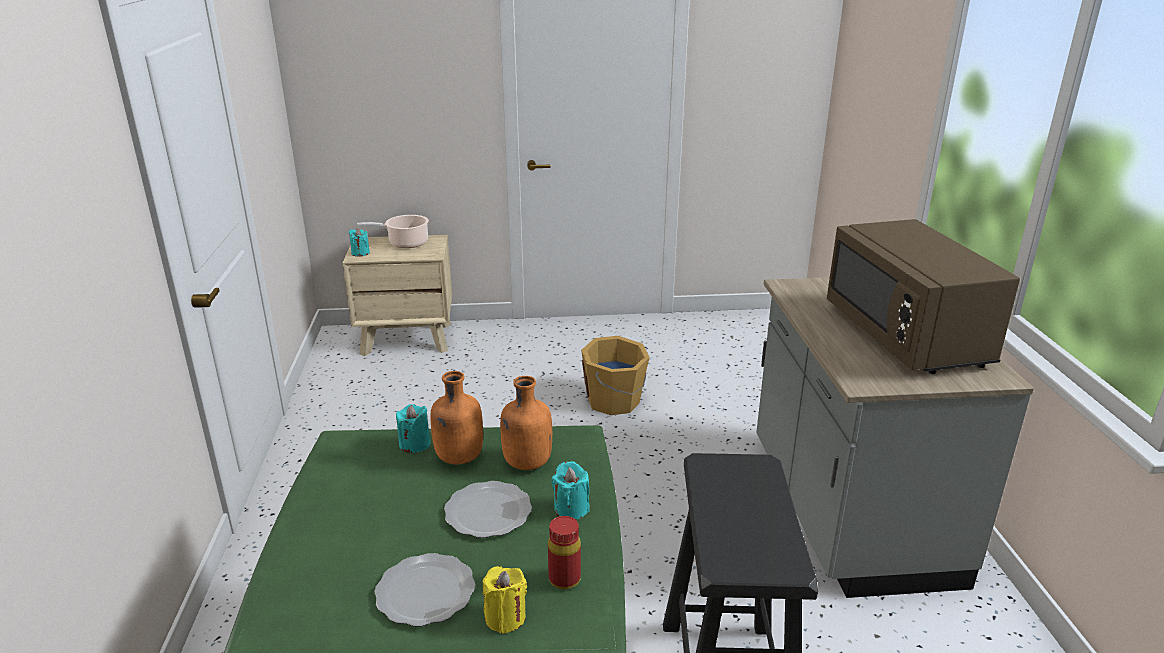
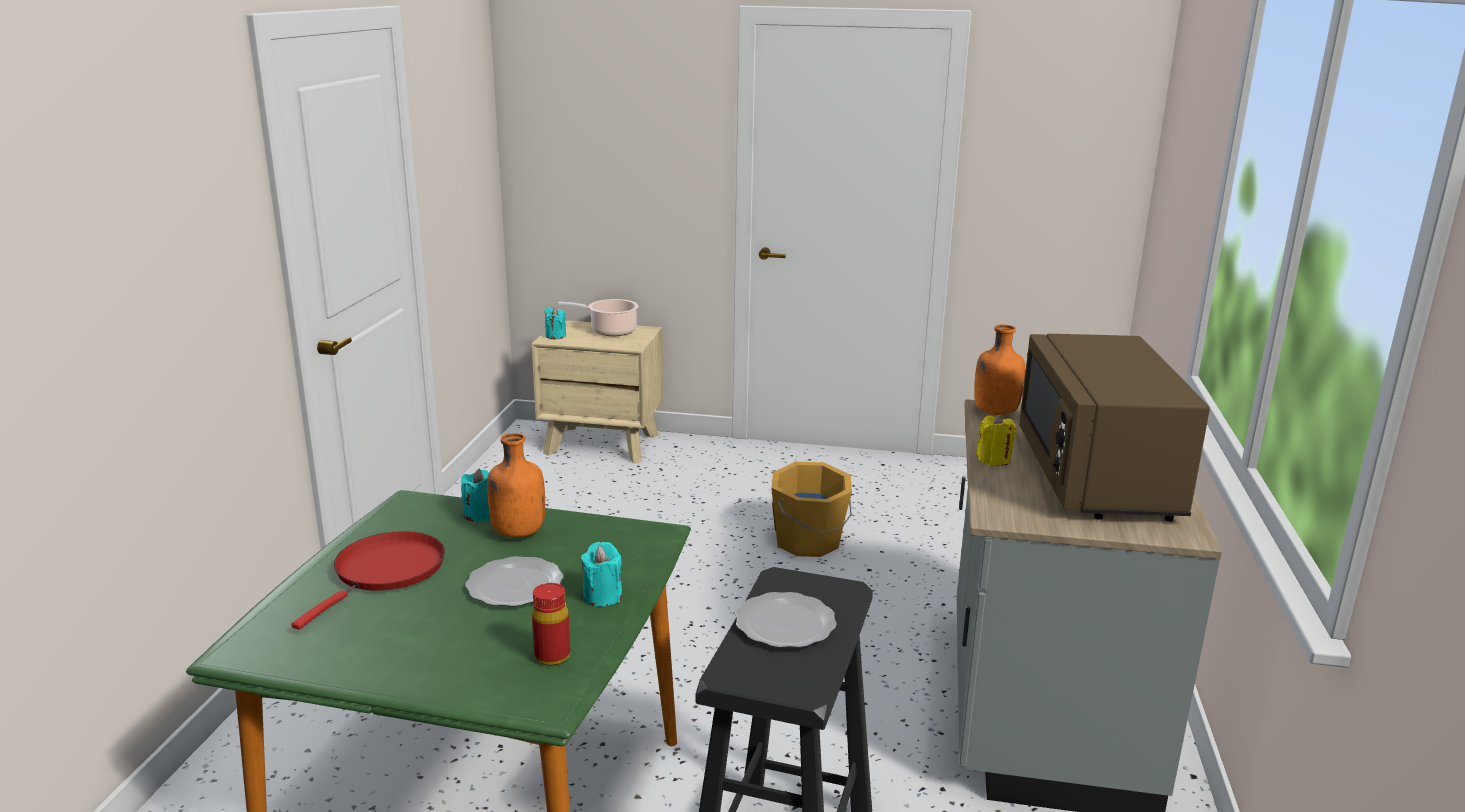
camera: 15 degrees right, 5 degrees down
plate [374,553,476,627] -> plate moved to [735,592,837,648]
yellow candle [483,566,527,634] -> yellow candle moved to [976,414,1017,466]
orange bottle [500,376,552,470] -> orange bottle moved to [974,324,1025,415]
none -> red frying pan [291,531,445,629]

